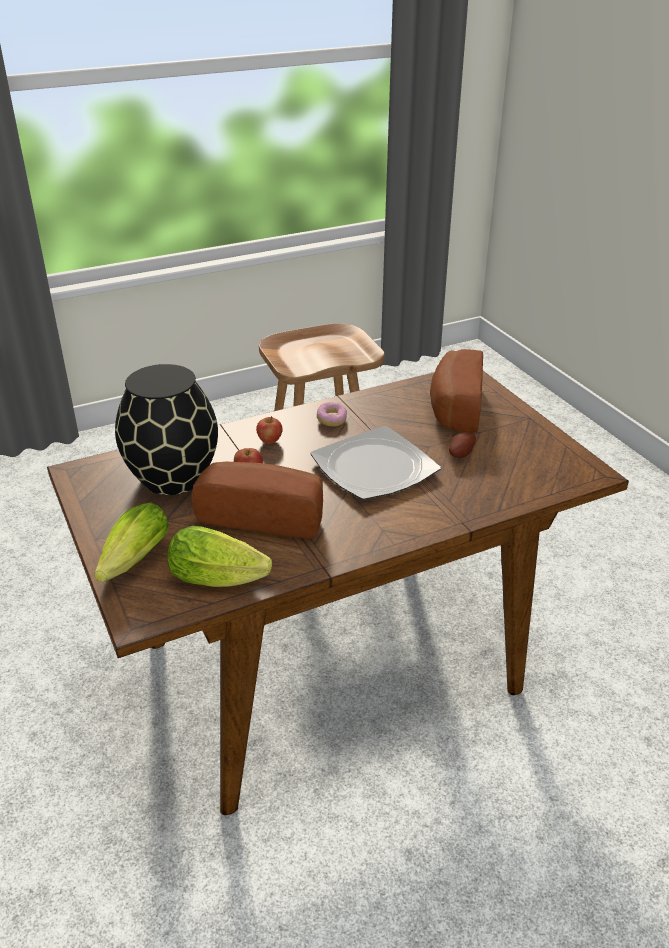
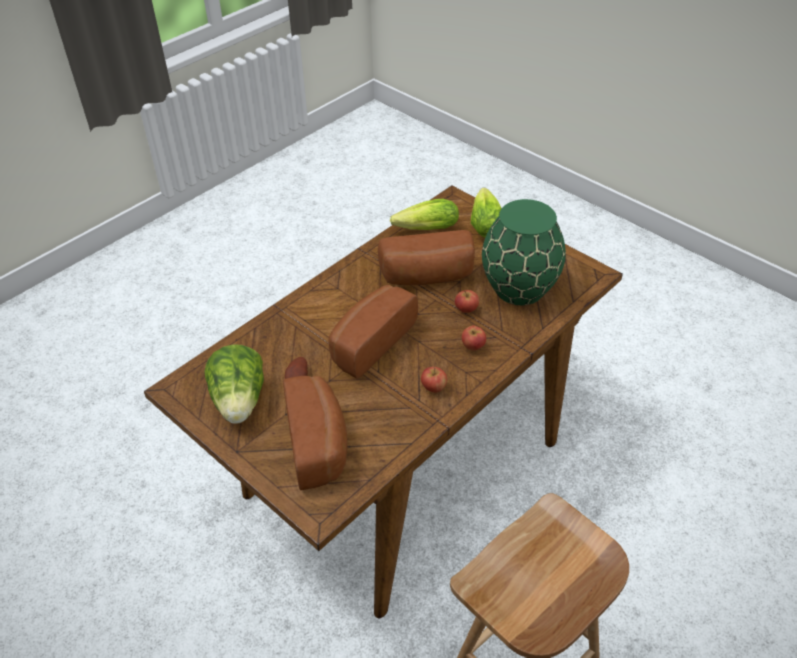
camera: 160 degrees right, 10 degrees up
black vase [115,364,218,495] -> green vase [482,199,566,305]
plate [310,426,441,500] -> bread [328,285,418,379]
donut [317,402,347,427] -> apple [421,367,447,393]
none -> lettuce [204,344,264,424]

